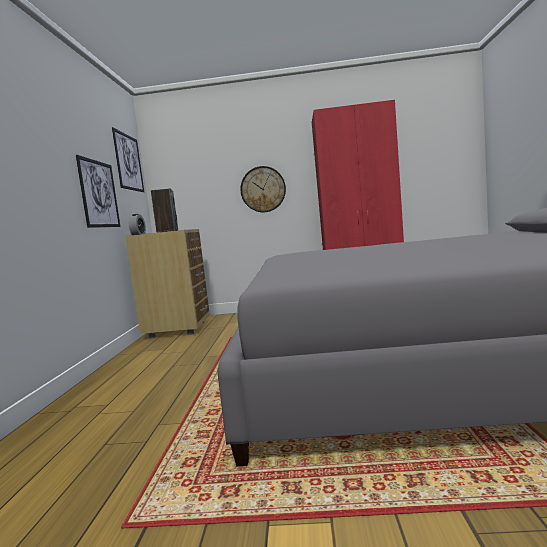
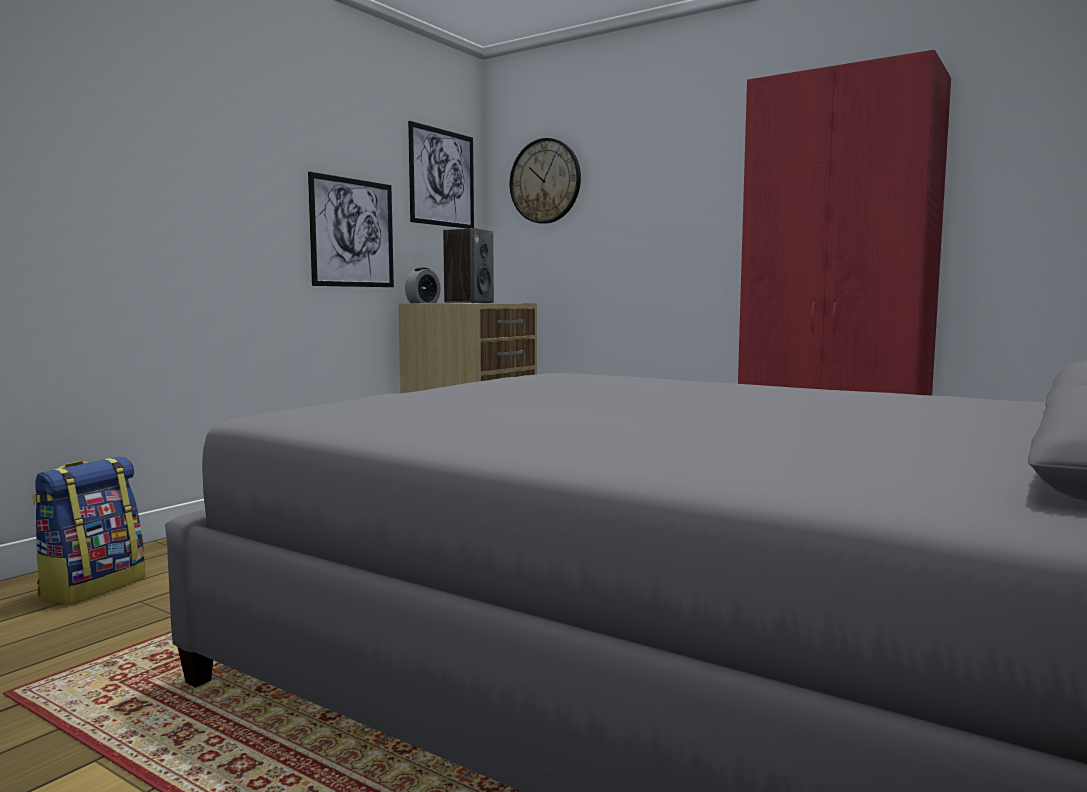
camera: 30 degrees right, 0 degrees up
wall clock [240,166,286,212] -> wall clock moved to [510,138,581,224]
none -> backpack [32,457,145,605]

